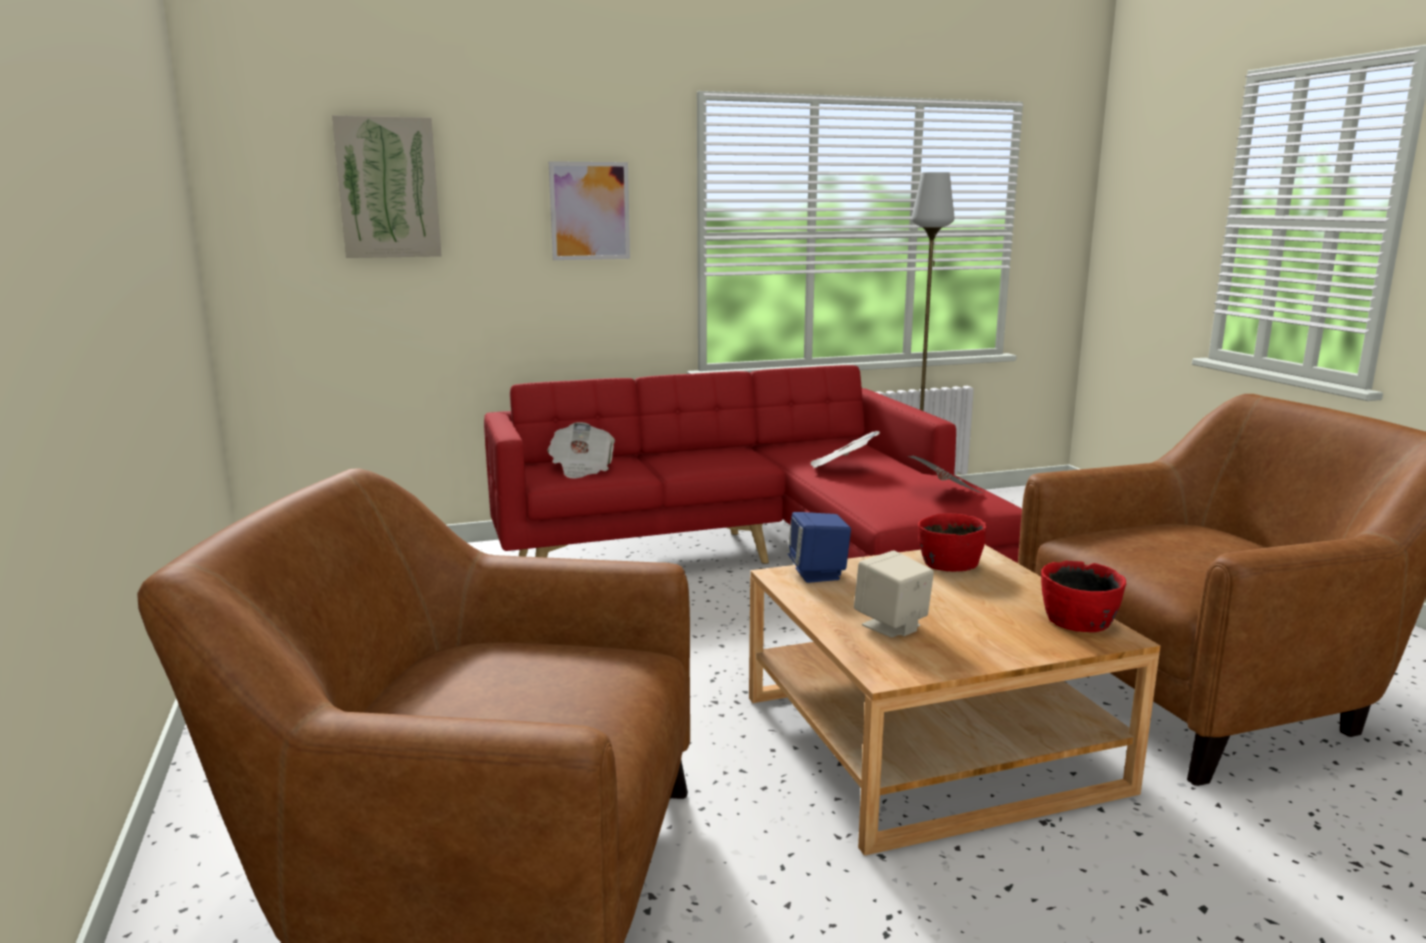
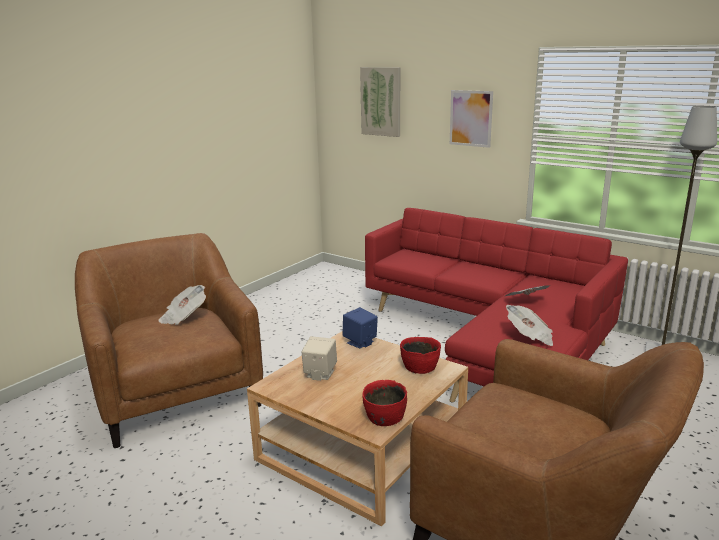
camera: 55 degrees right, 5 degrees up
newspaper [547,422,615,478] -> newspaper moved to [158,285,206,325]

